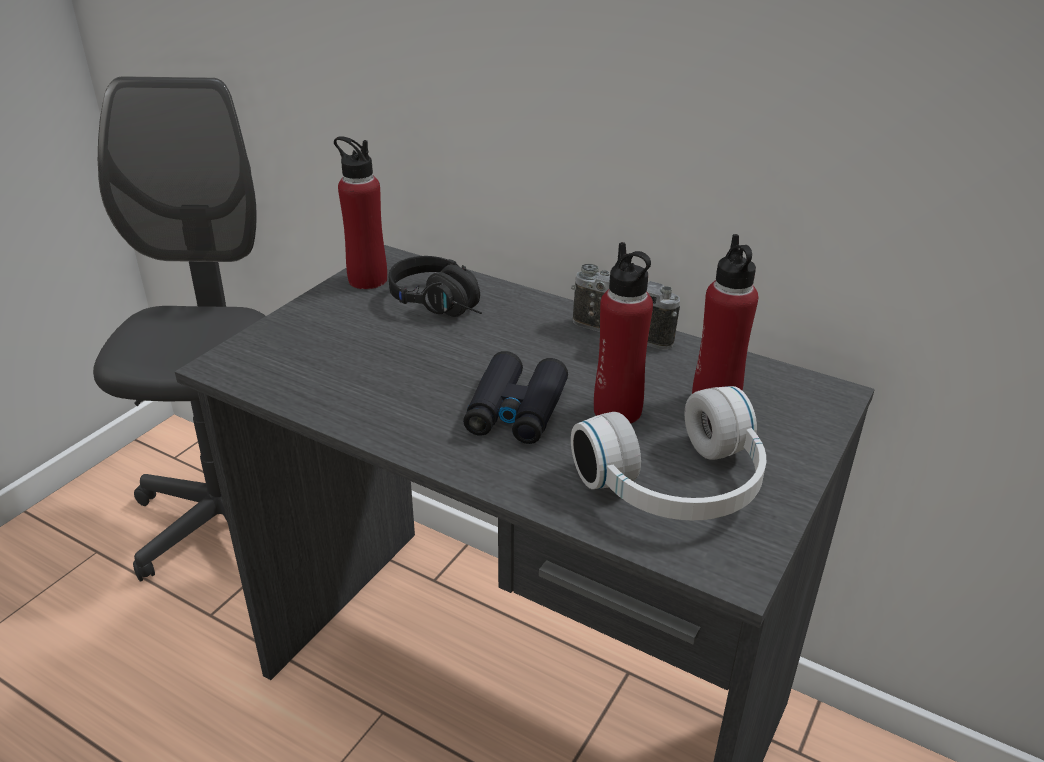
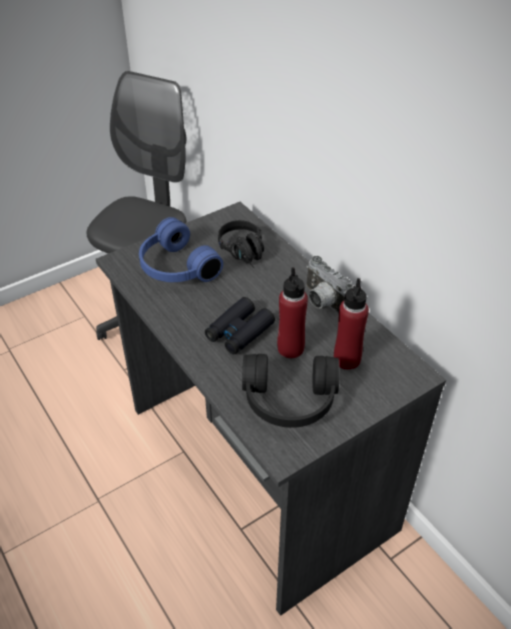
camera: 25 degrees right, 10 degrees up
red bottle [334,136,387,289] -> none
white headphones [571,386,766,521] -> black headphones [242,354,340,428]
none -> blue headphones [139,217,223,282]

